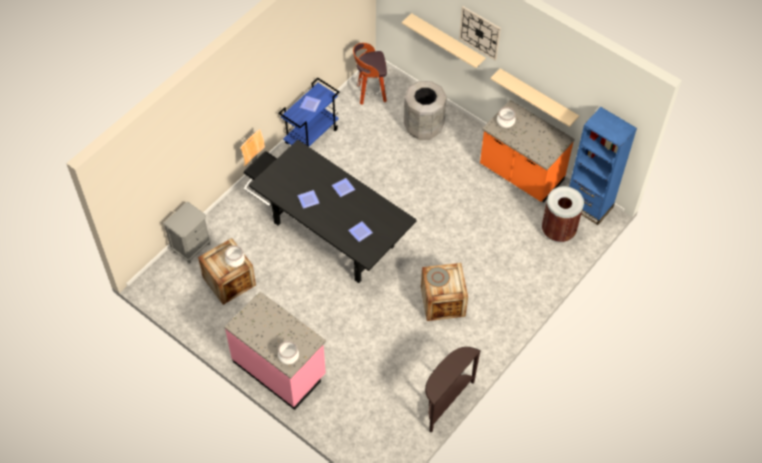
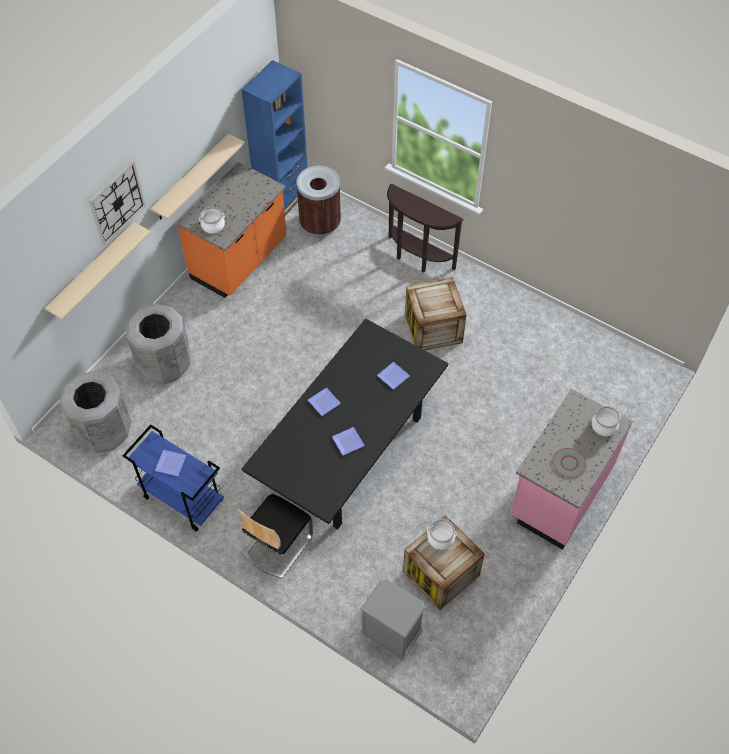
camera: 95 degrees left, 0 degrees up
stool [353,43,387,105] -> grey trash can [59,371,132,453]
brown console table [425,347,481,433] -> brown console table moved to [387,184,463,272]
grey plate [426,267,450,287] -> grey plate moved to [552,448,587,478]

